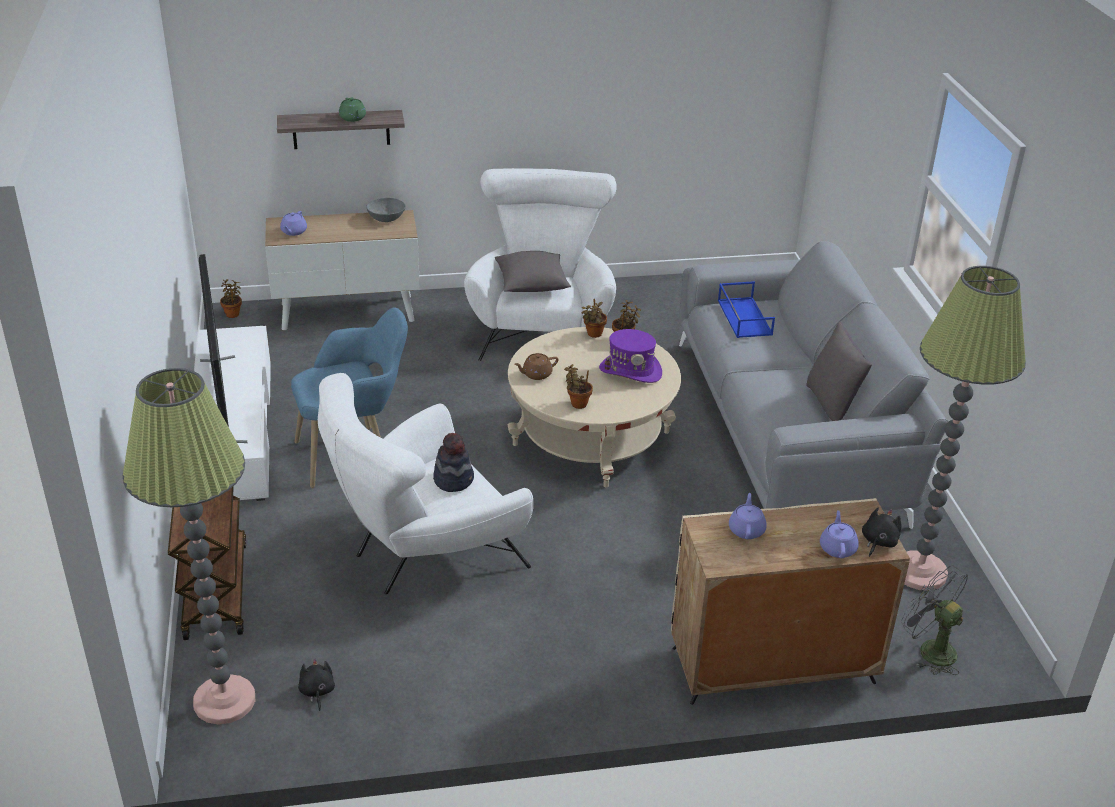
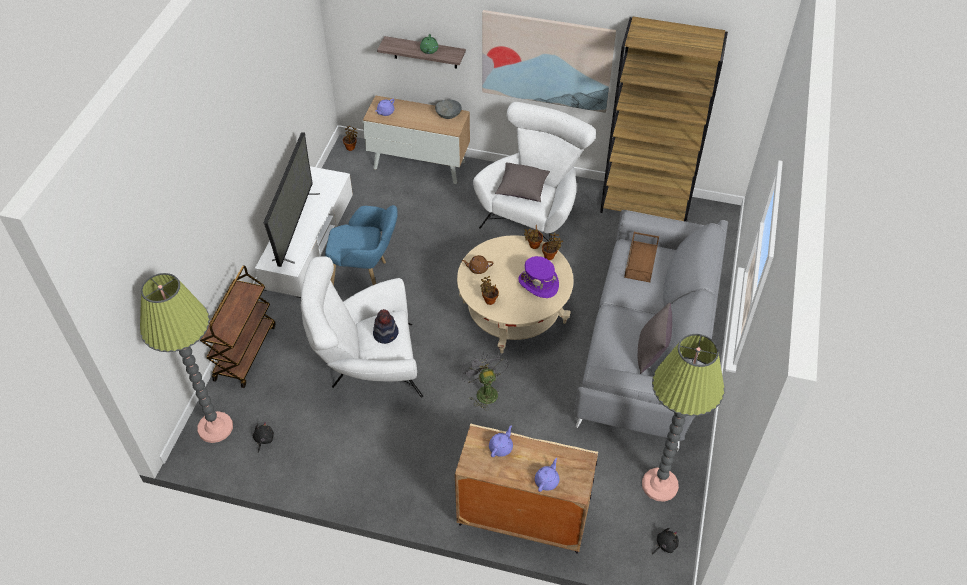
camera: 25 degrees right, 15 degrees up
blue tray [718,281,775,338] -> brown tray [624,232,659,283]
black plush toy [862,508,901,557] -> black plush toy moved to [652,528,679,554]
grey fan [901,565,968,675] -> grey fan moved to [461,351,509,411]
none -> picture [482,10,616,113]
none -> brown bookcase [600,17,728,222]

